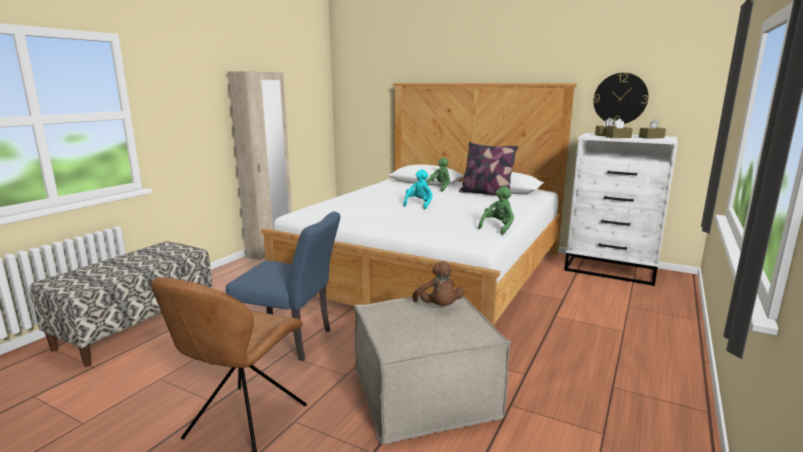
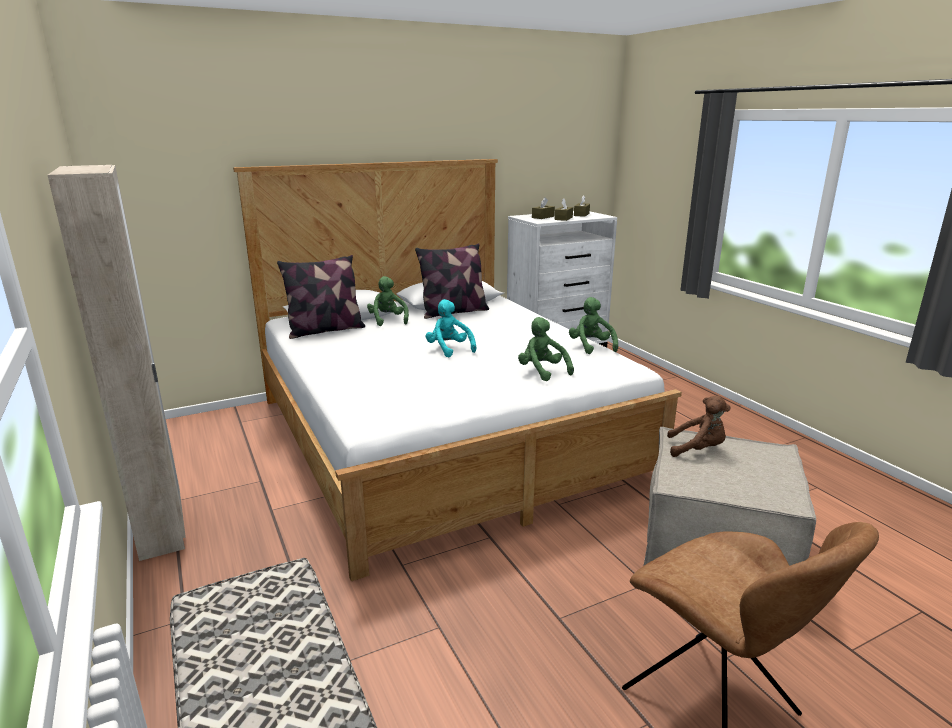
camera: 55 degrees left, 5 degrees up
blue chair [226,212,340,361] -> none
wall clock [593,73,648,124] -> none
none -> pillow [277,255,365,339]
none -> green plush toy [518,317,574,381]

